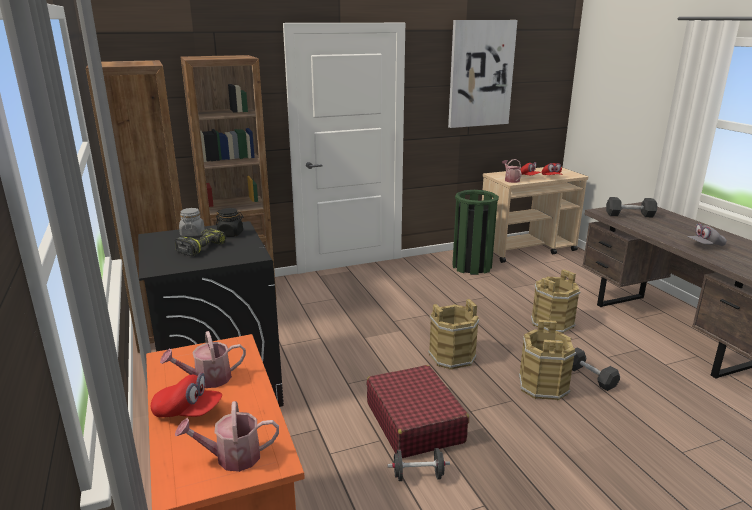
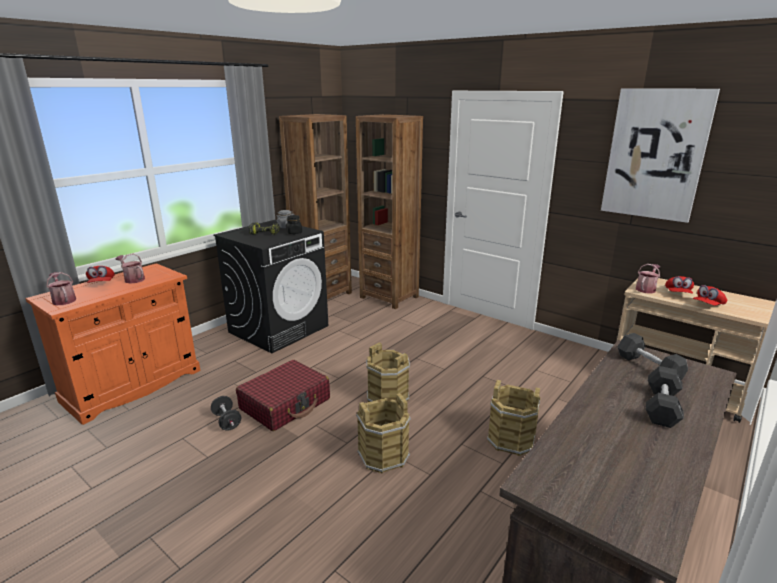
camera: 60 degrees right, 0 degrees up
green trash can [452,190,499,275] -> none
black dumbbell [572,347,620,391] -> black dumbbell moved to [646,366,684,428]
grey cap [687,223,727,246] -> none

